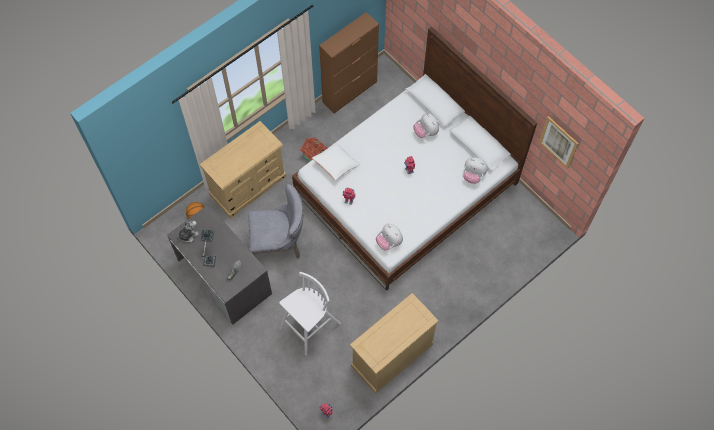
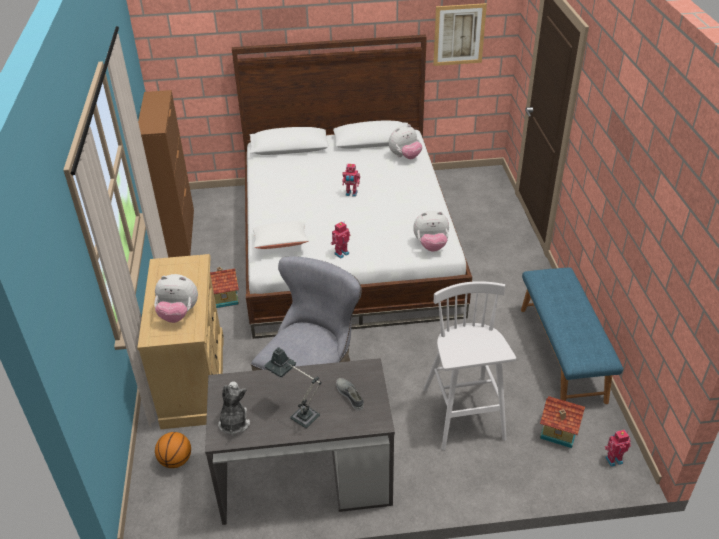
camera: 55 degrees left, 25 degrees down
beige dresser [350,293,439,394] -> blue bench [521,267,623,404]
plush toy [414,113,439,138] -> plush toy moved to [154,274,198,323]
none -> toy house [540,396,585,448]

